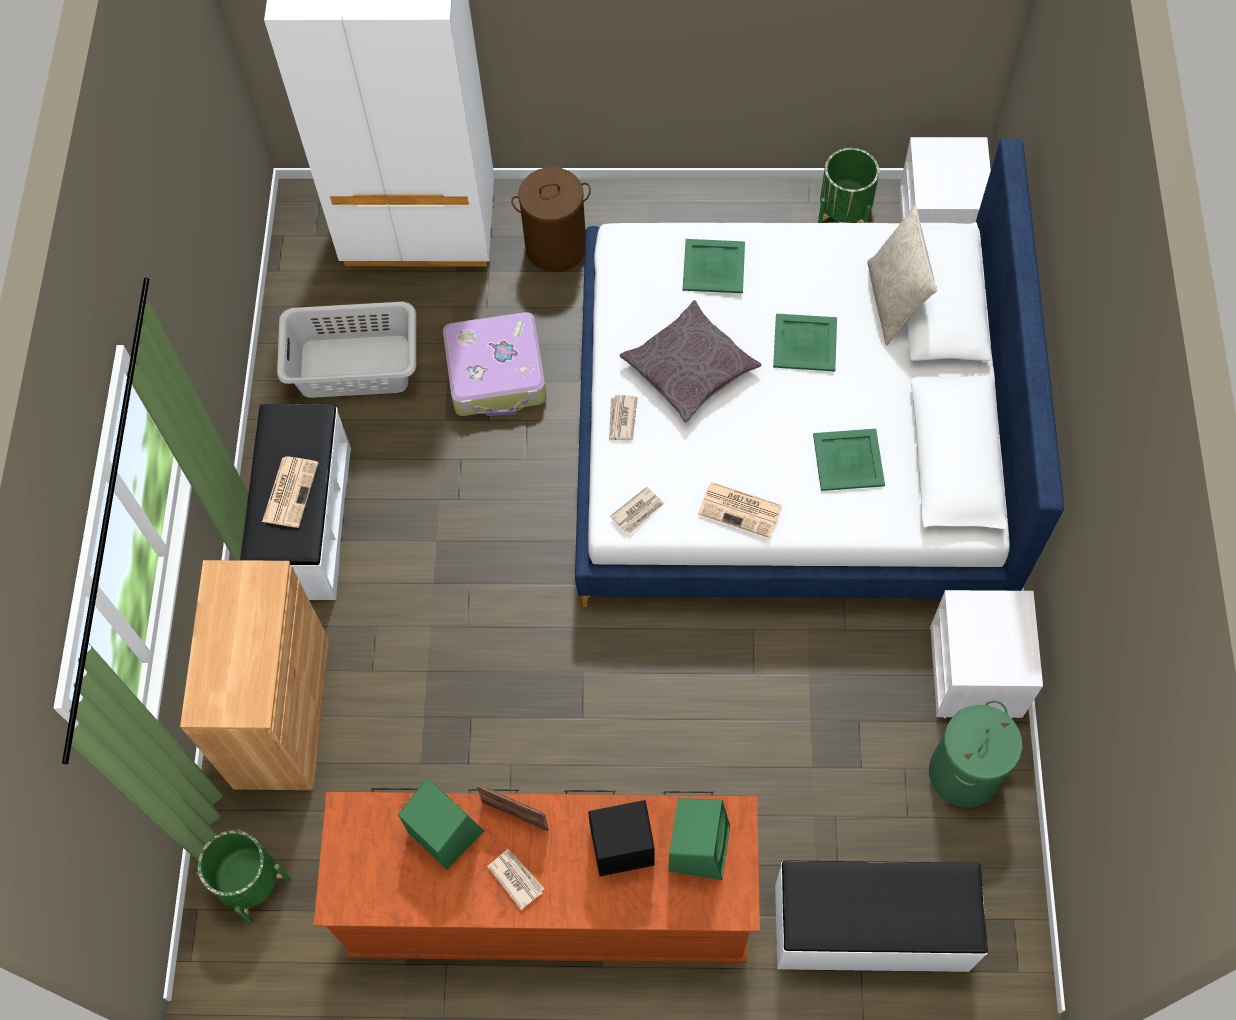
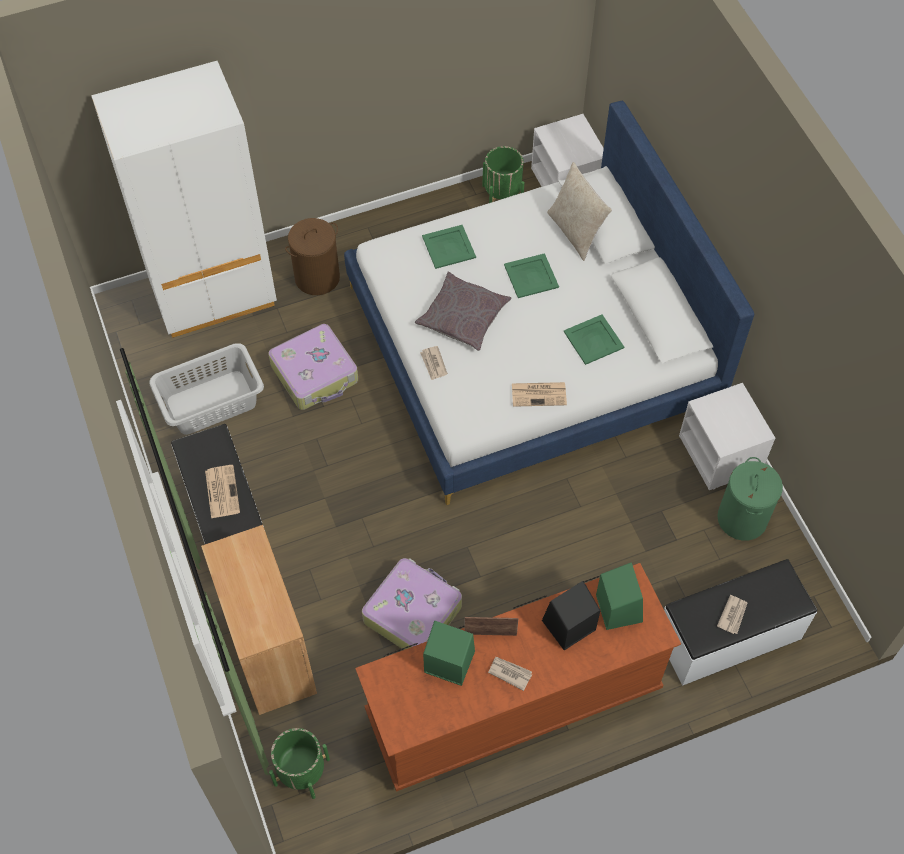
camera: 25 degrees left, 5 degrees down
newspaper [610,487,664,534] -> newspaper moved to [717,595,748,634]
none -> suitcase [362,558,462,650]

